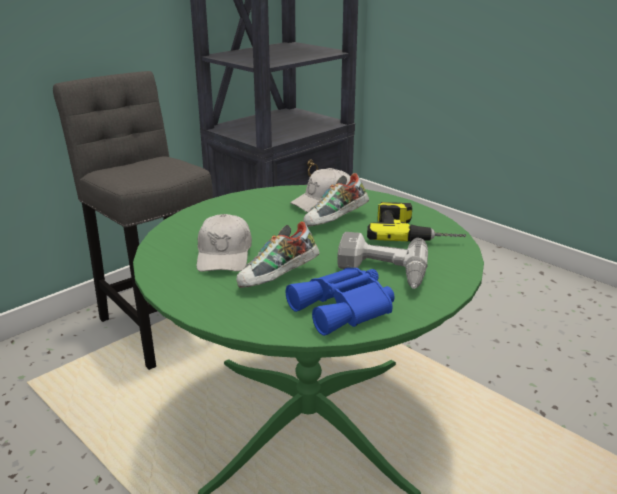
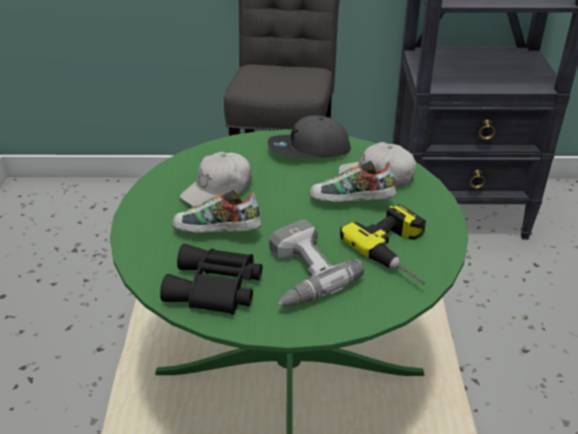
camera: 45 degrees right, 10 degrees up
blue binoculars [286,268,395,336] -> black binoculars [160,244,262,315]
none -> grey cap [268,115,351,158]

